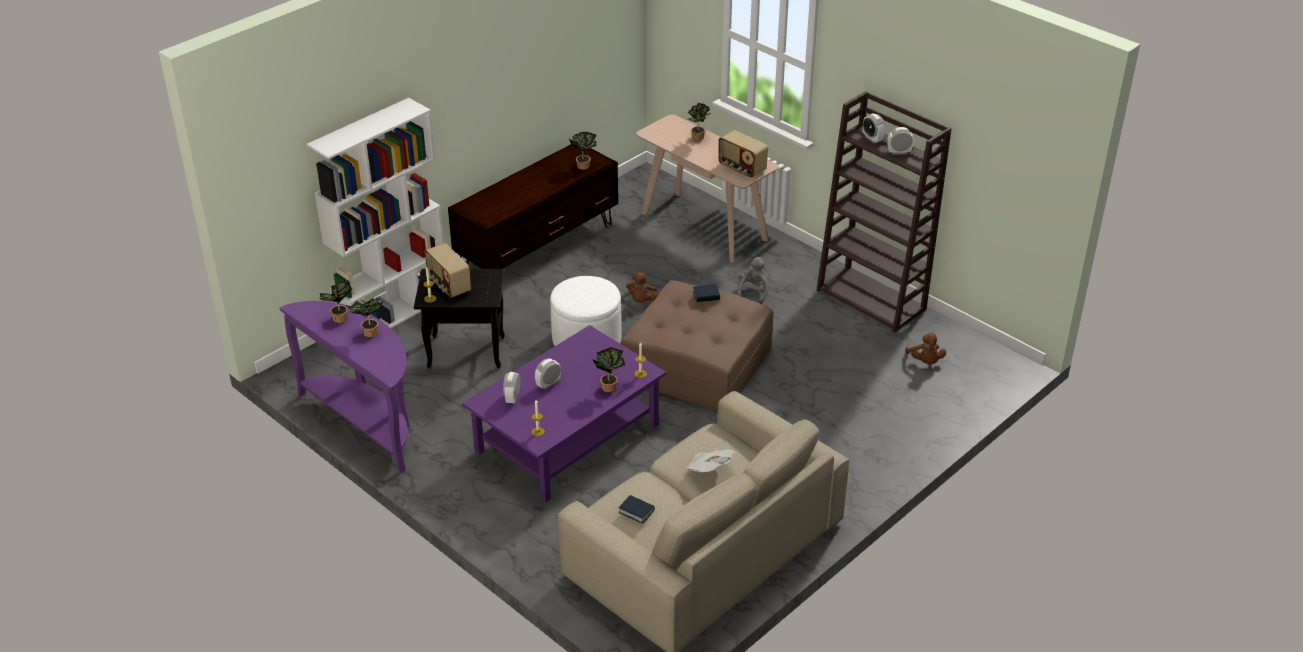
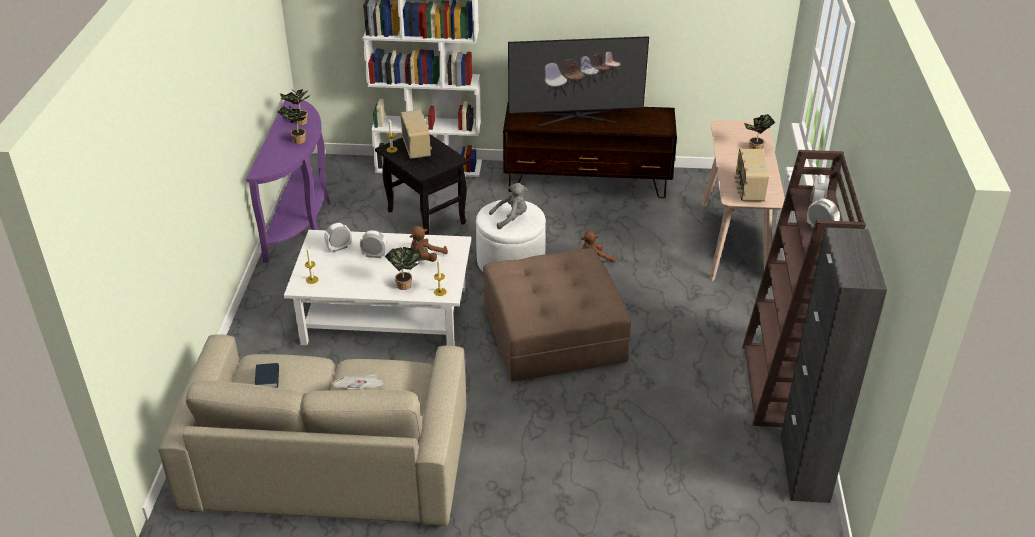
camera: 50 degrees right, 0 degrees up
radio [425,243,471,298] -> radio turned 150 degrees clockwise [400,110,432,159]
purple coffee table [462,325,666,502] -> white coffee table [284,230,471,346]
potted plant [569,131,597,170] -> none
book [693,284,720,302] -> none
grey plush toy [737,257,769,304] -> grey plush toy moved to [489,183,527,229]
brown plush toy [905,332,946,364] -> brown plush toy moved to [410,226,448,262]
none -> television [508,36,649,126]
none -> black cabinet [780,227,887,503]

